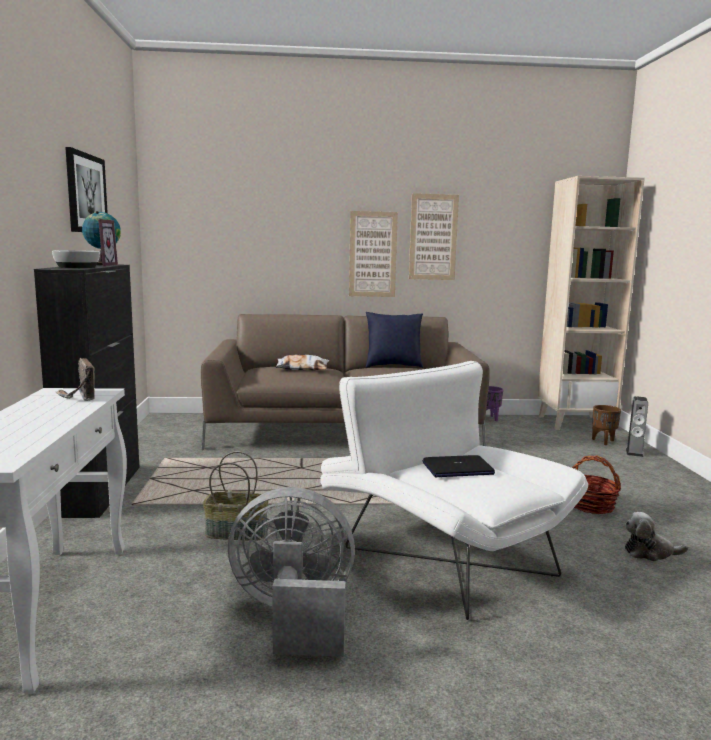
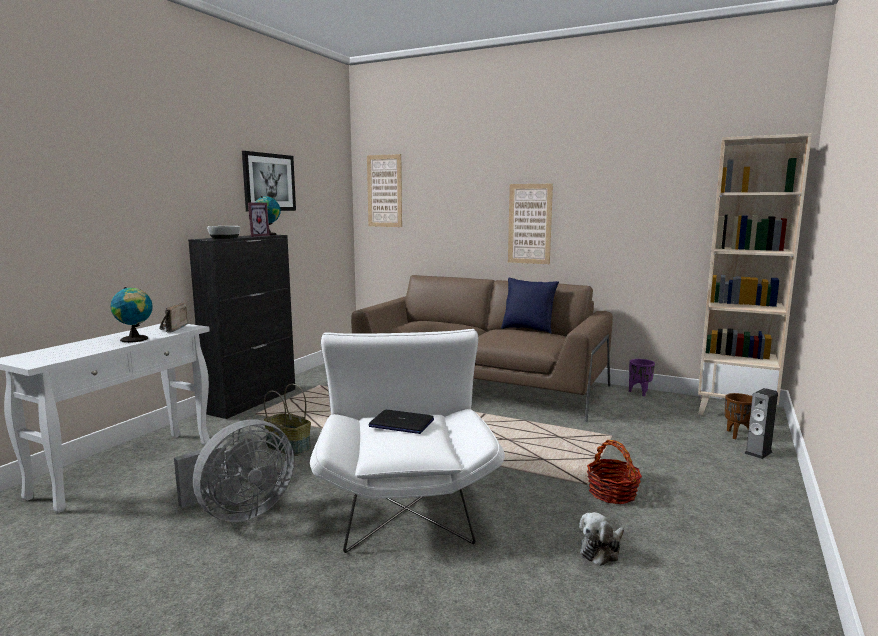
camera: 30 degrees right, 0 degrees up
grey fan [228,487,355,657] -> grey fan turned 105 degrees clockwise [174,420,295,522]
pillow [275,355,330,371] -> none
picture [409,193,459,280] -> picture moved to [367,154,402,227]
plush toy [625,512,688,561] -> plush toy turned 75 degrees counterclockwise [579,512,624,566]
none -> globe [111,287,153,343]

